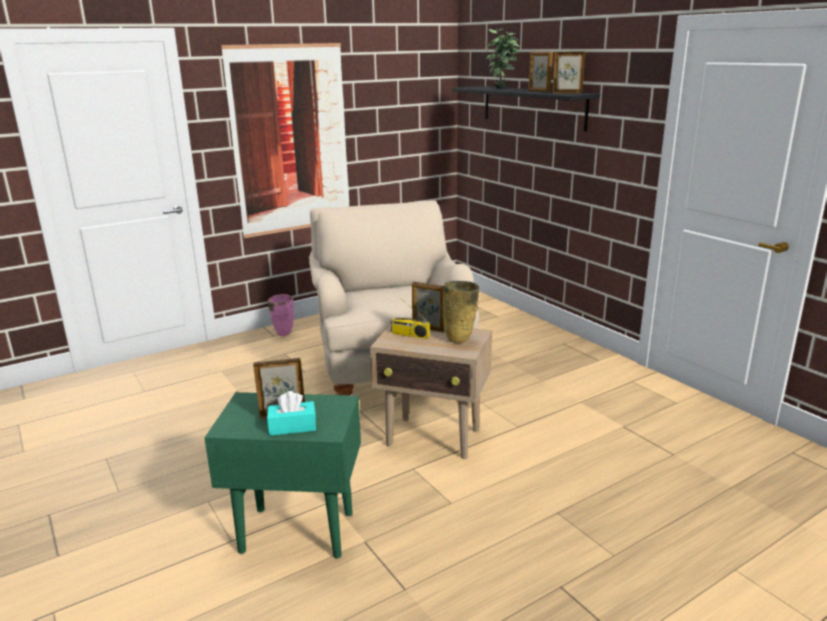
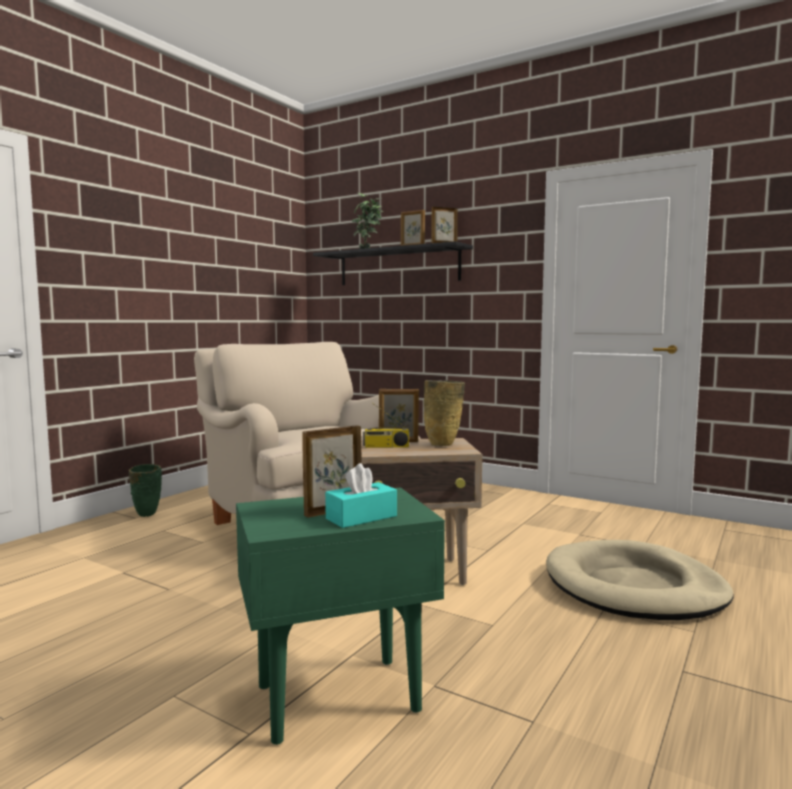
camera: 25 degrees left, 15 degrees down
picture [221,43,349,238] -> none
pink vase [268,294,294,336] -> green vase [129,464,162,517]
none -> beige dog bed [546,540,734,620]

